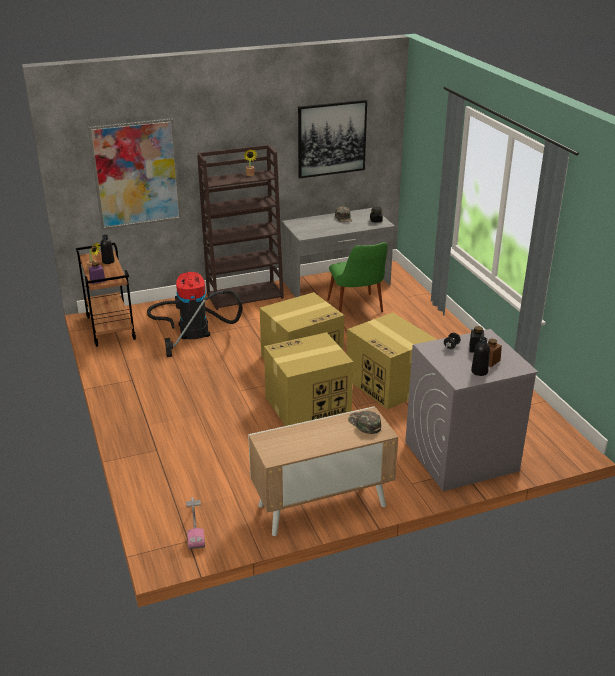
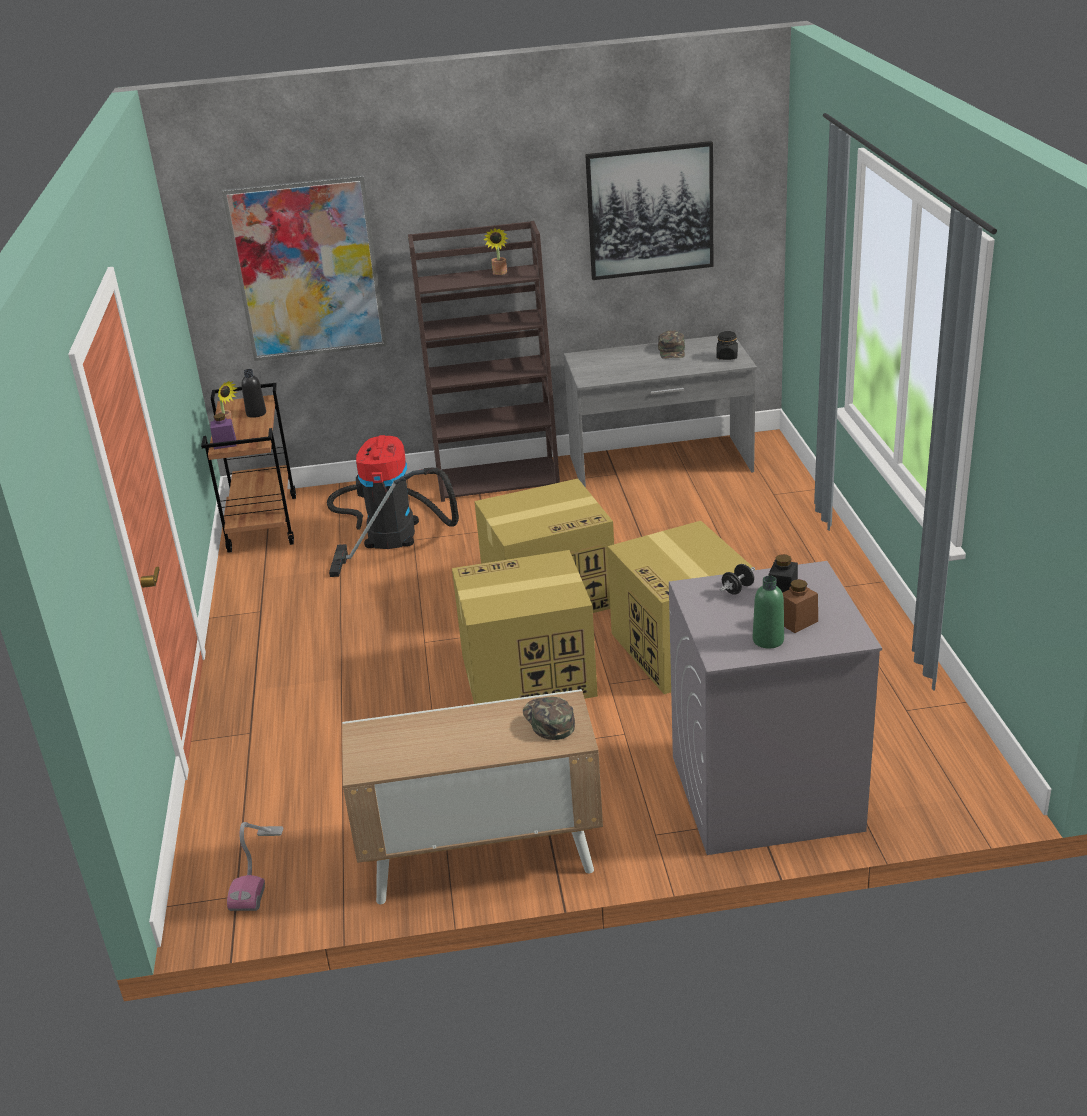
camera: 15 degrees right, 0 degrees up
green chair [327,242,388,312] -> none
black bottle [471,337,490,376] -> green bottle [753,576,784,649]

